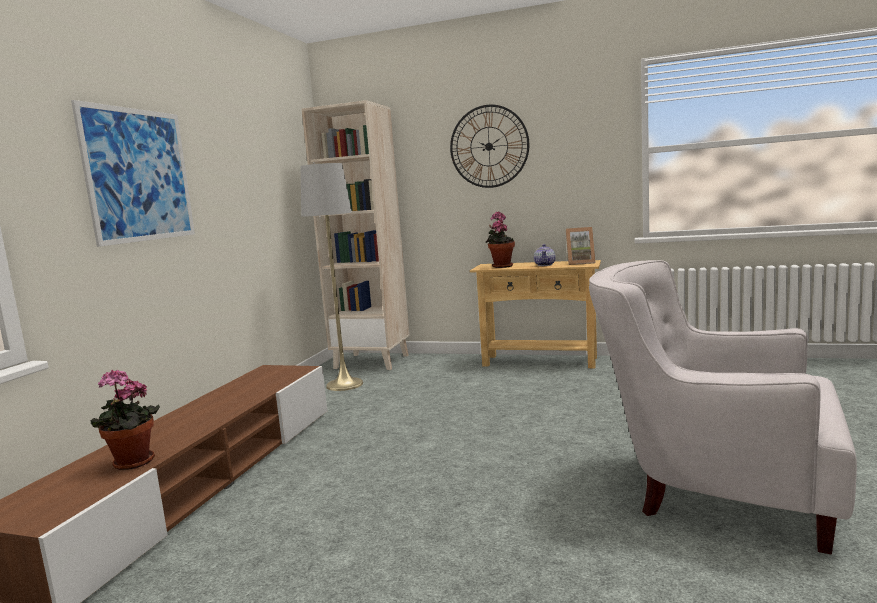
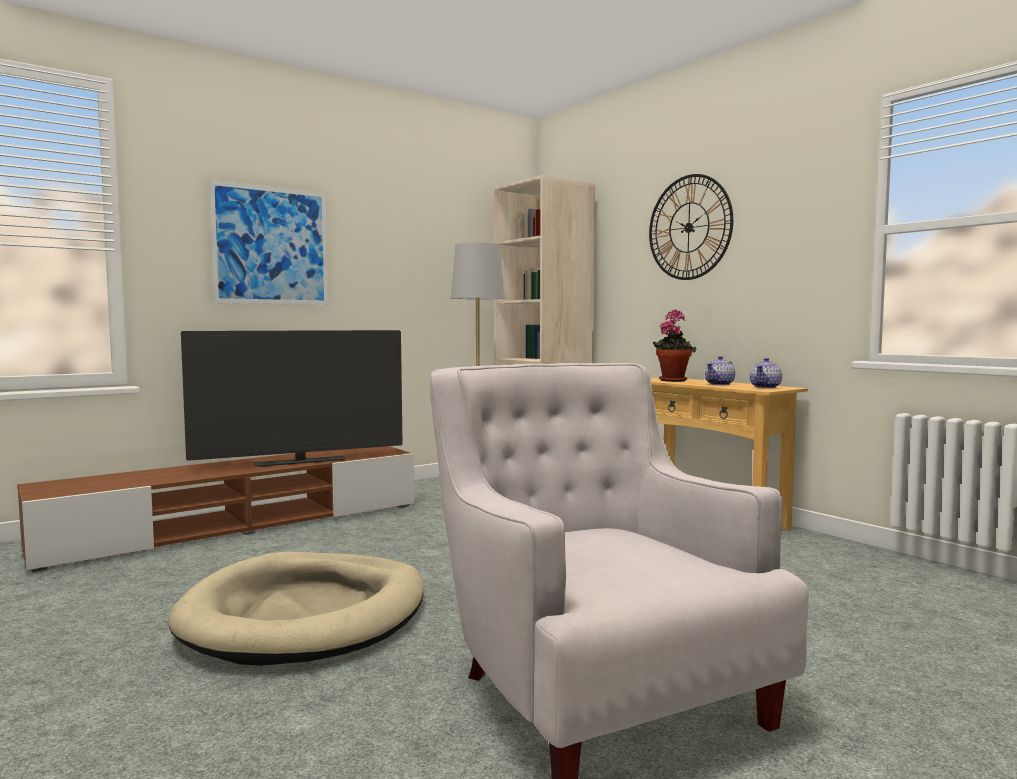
camera: 35 degrees right, 5 degrees down
potted plant [90,370,160,470] -> none
picture frame [566,227,596,265] -> teapot [750,358,782,388]
none -> beige dog bed [168,552,424,666]
none -> television [181,330,403,467]

